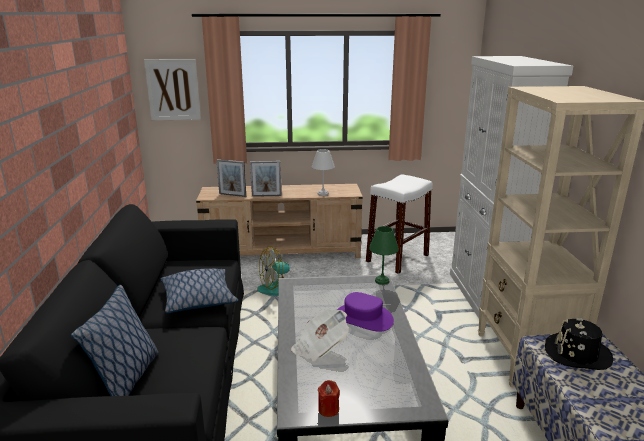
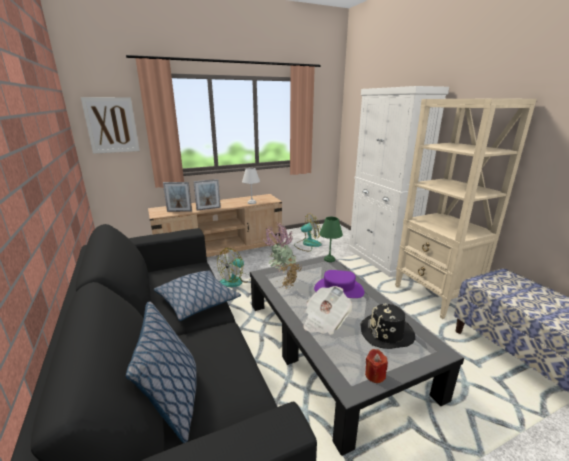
camera: 20 degrees left, 0 degrees up
white stool [366,174,433,274] -> fan [294,213,322,251]
black hat [545,318,613,370] -> black hat moved to [360,303,415,349]
none -> potted plant [263,222,302,289]

